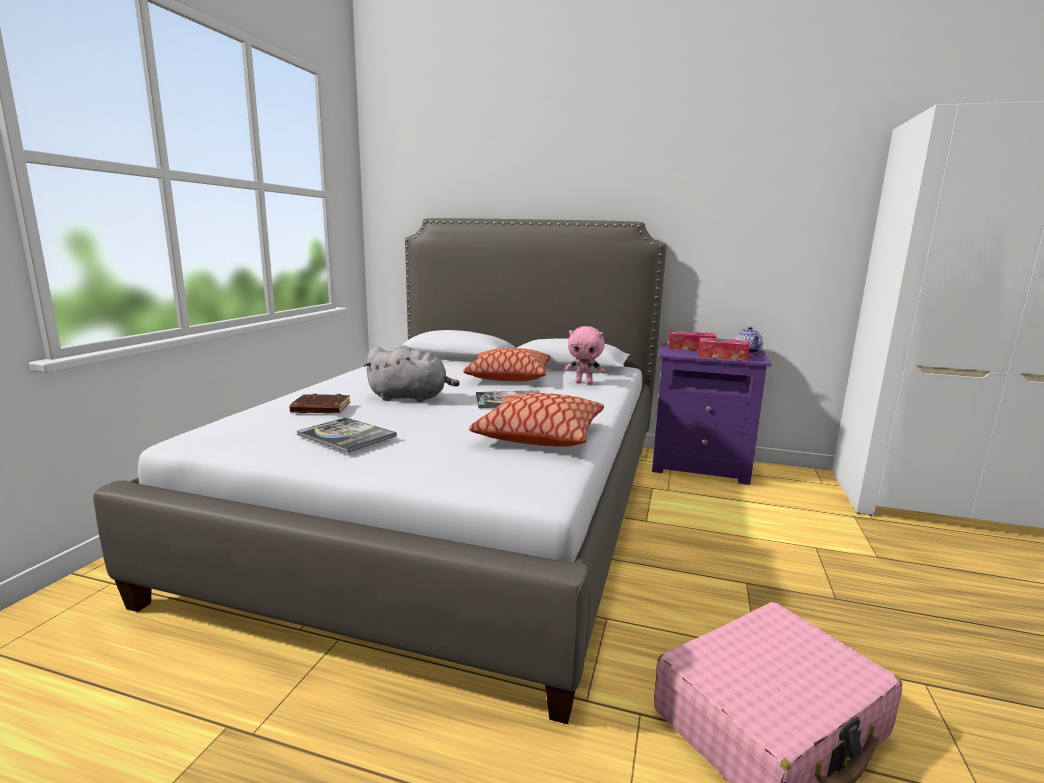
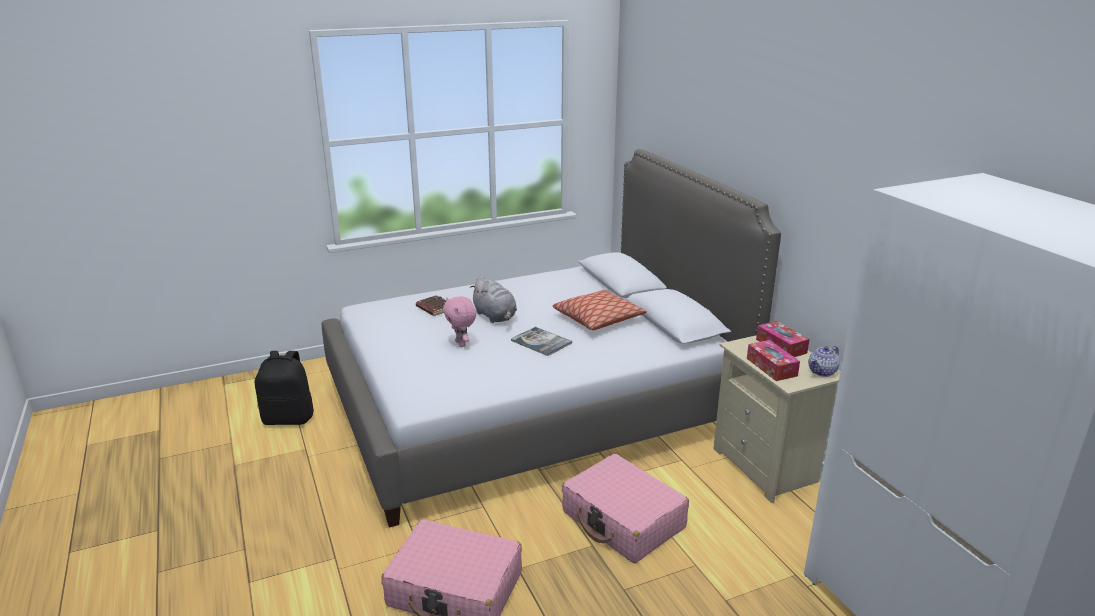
camera: 50 degrees right, 10 degrees up
book [297,417,397,453] -> none
pillow [469,393,604,447] -> none
pink plush toy [565,326,605,384] -> pink plush toy moved to [443,296,476,347]
purple nightstand [652,344,772,485] -> beige nightstand [713,335,840,503]
none -> black backpack [255,351,314,425]
none -> pink suitcase [562,454,689,563]

